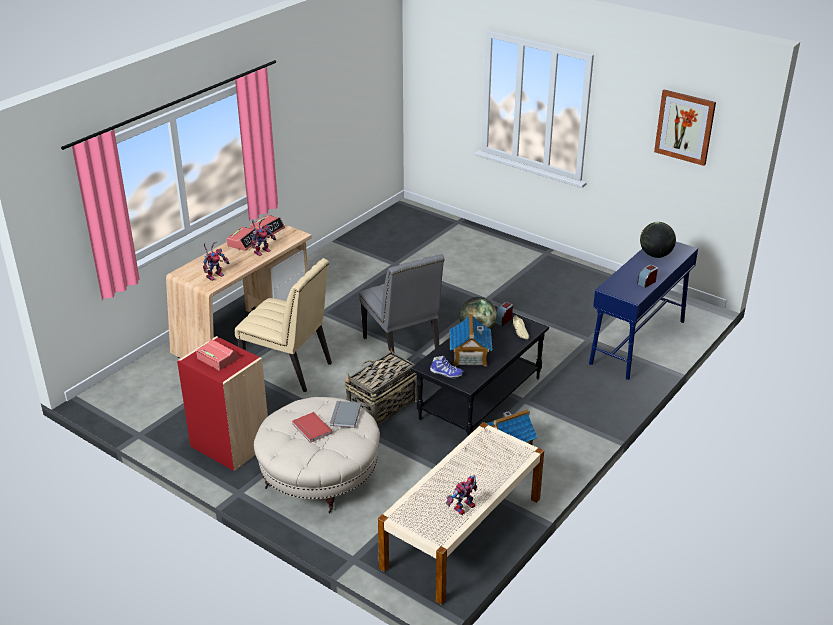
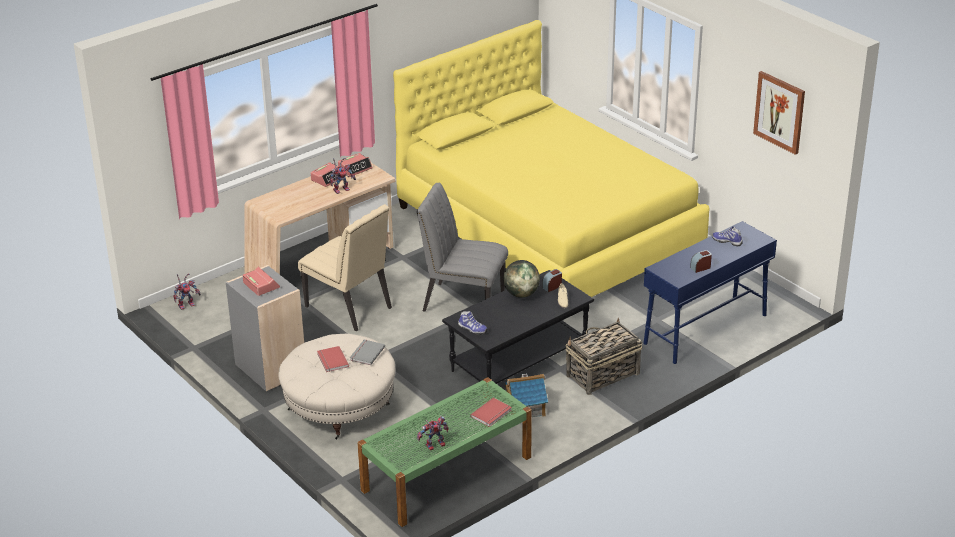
camera: 15 degrees right, 0 degrees up
red bookcase [177,336,268,471] -> grey bookcase [226,265,304,391]
toy robot [203,242,230,281] -> toy robot moved to [173,274,201,310]
basket [345,348,418,425] -> basket moved to [566,318,642,395]
grey chair [359,254,445,353] -> grey chair turned 120 degrees clockwise [416,183,508,311]
beige bench [378,422,544,605] -> green bench [357,377,532,527]
toy house [449,313,493,366] -> none
globe [640,222,676,258] -> shoe [712,226,743,246]
none -> yellow bed [393,20,710,297]
none -> red book [470,398,512,427]

